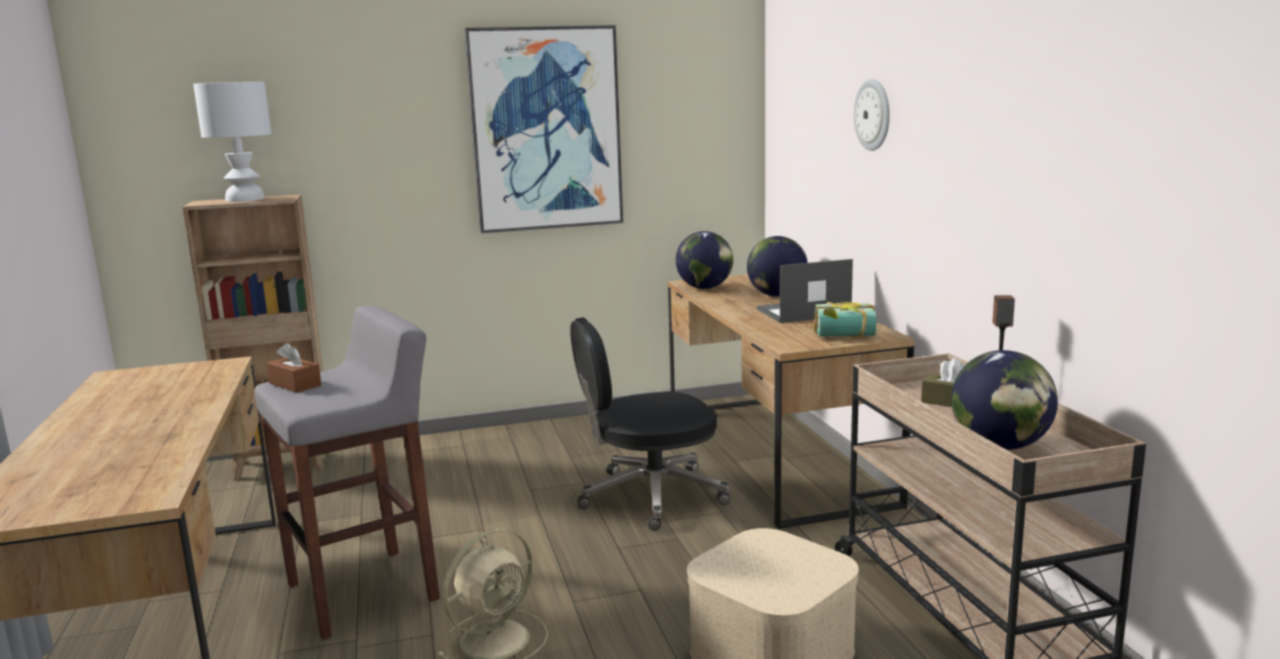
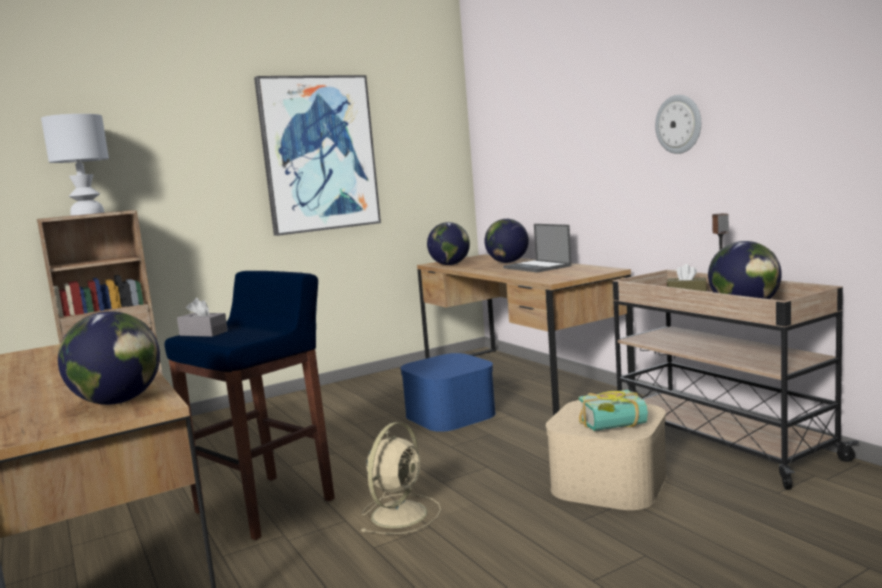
camera: 15 degrees left, 5 degrees down
grey stool [254,306,440,639] -> blue stool [164,271,335,540]
brown tissue box [267,342,321,393] -> grey tissue box [177,298,228,337]
black office chair [570,317,730,531] -> blue storage box [400,353,496,432]
laptop [757,259,853,323] -> laptop turned 90 degrees counterclockwise [503,224,572,272]
book [813,302,876,337] -> book moved to [578,390,648,431]
wall clock [854,79,890,151] -> wall clock moved to [655,95,701,154]
none -> globe [58,311,160,405]

